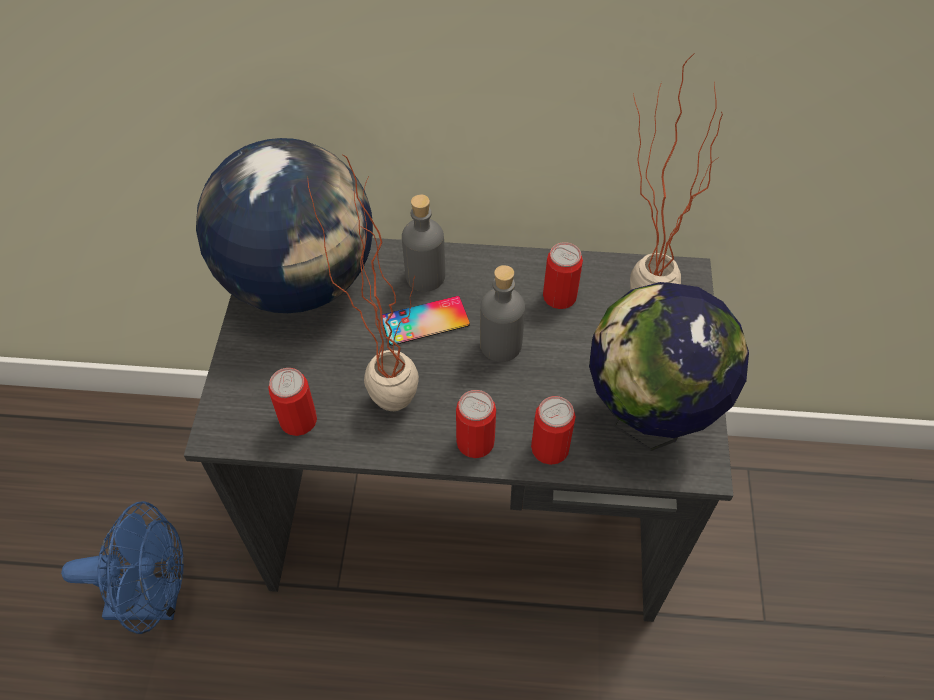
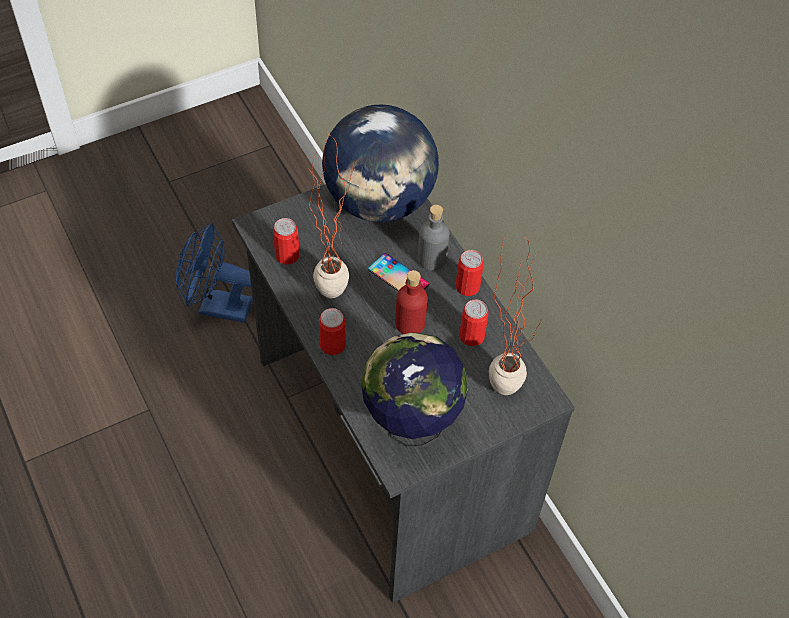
camera: 55 degrees right, 0 degrees up
blue fan [61,501,184,634] -> blue fan turned 135 degrees clockwise [176,223,253,323]
grey bottle [480,265,525,362] -> red bottle [395,270,428,334]
can [531,396,576,465] -> can moved to [456,250,484,296]

